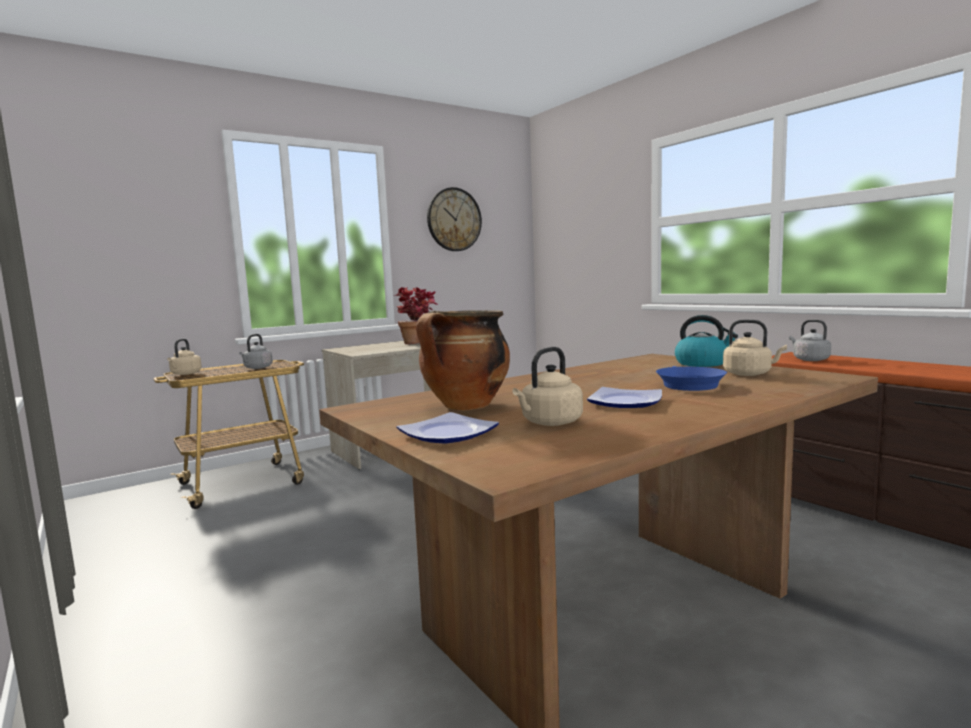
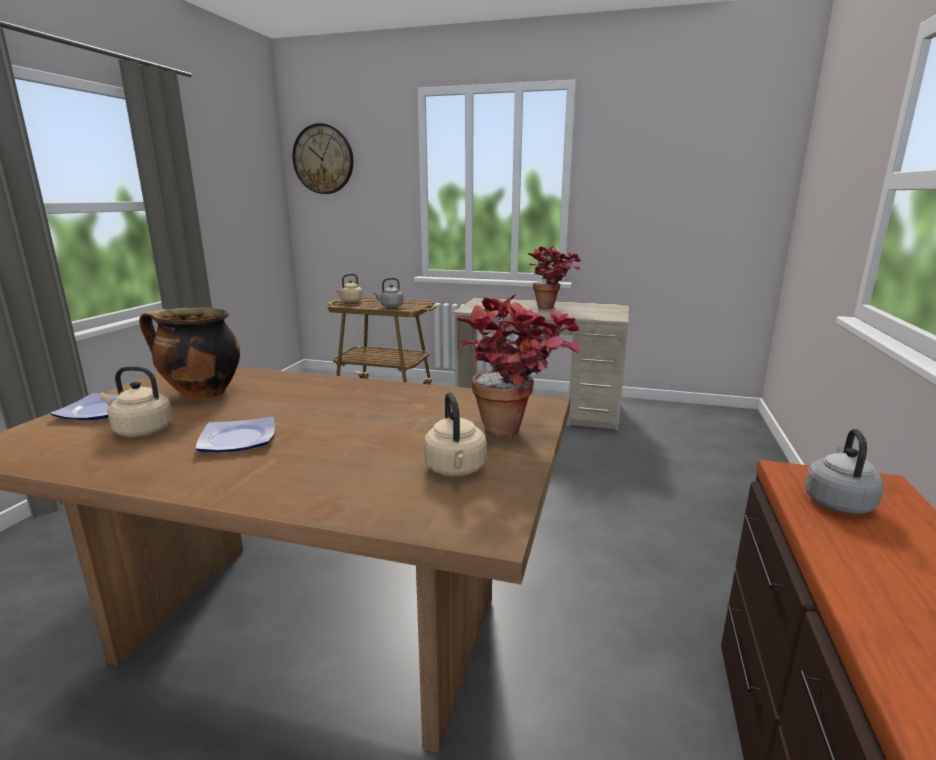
camera: 50 degrees right, 10 degrees up
wall clock [427,187,482,251] -> wall clock moved to [292,123,353,194]
blue frying pan [656,366,727,391] -> none
kettle [675,315,738,367] -> potted plant [455,295,580,437]

